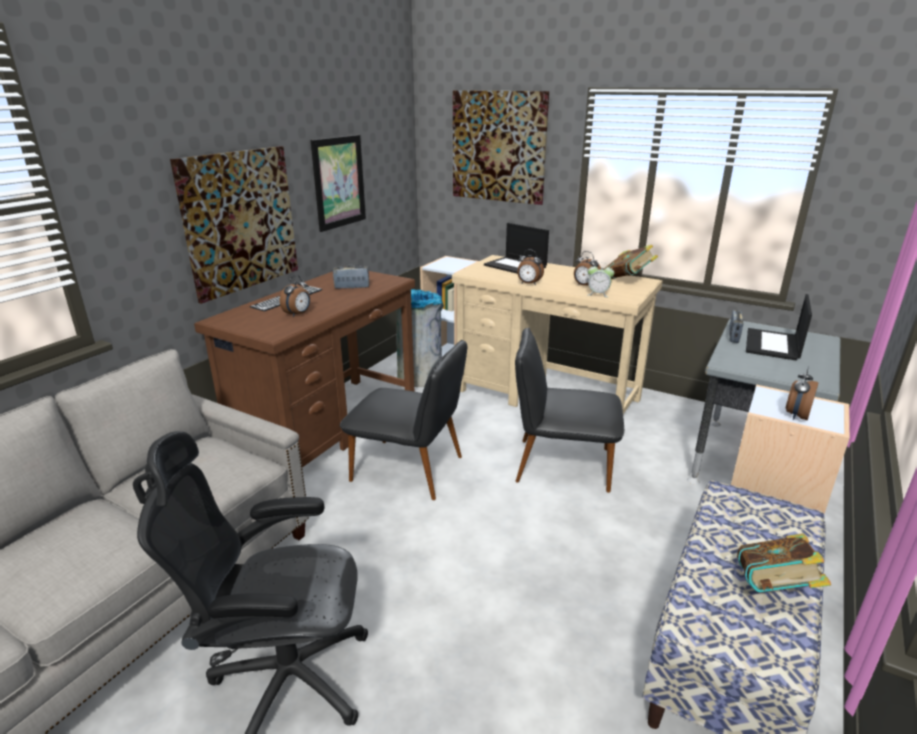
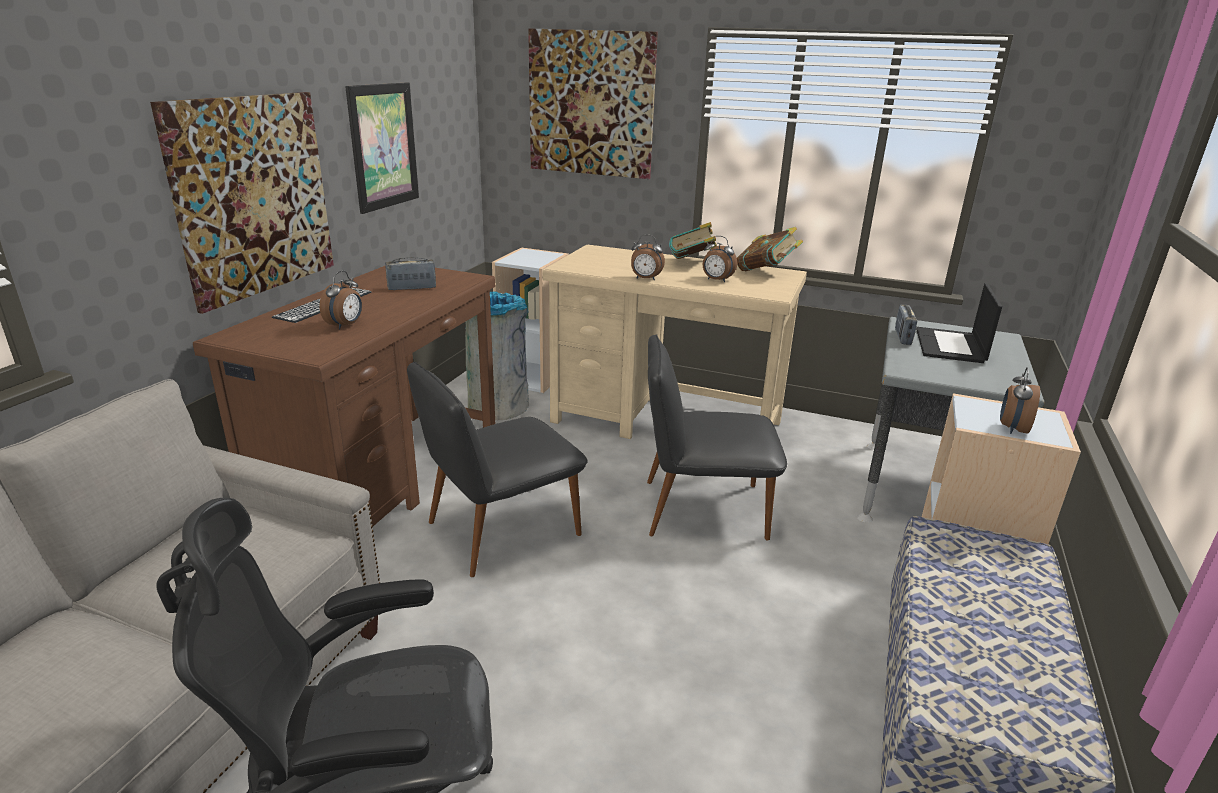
camera: 10 degrees left, 0 degrees up
black chair [340,340,467,500] -> black chair turned 135 degrees clockwise [407,362,587,577]
laptop [484,223,549,274] -> none
alarm clock [588,266,614,297] -> none
book [737,533,831,593] -> book moved to [669,222,717,259]

